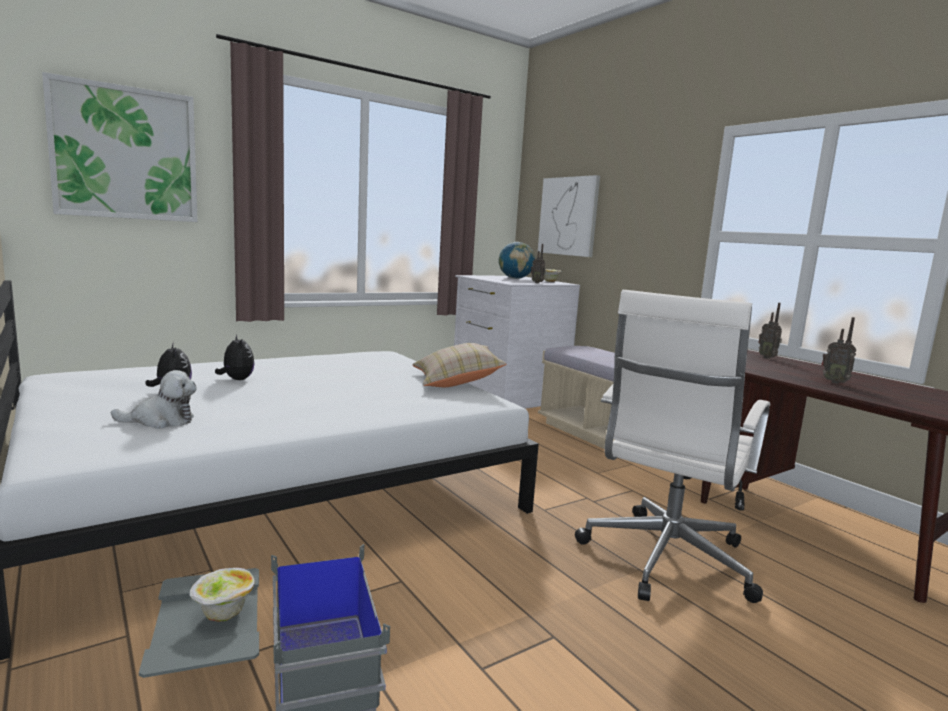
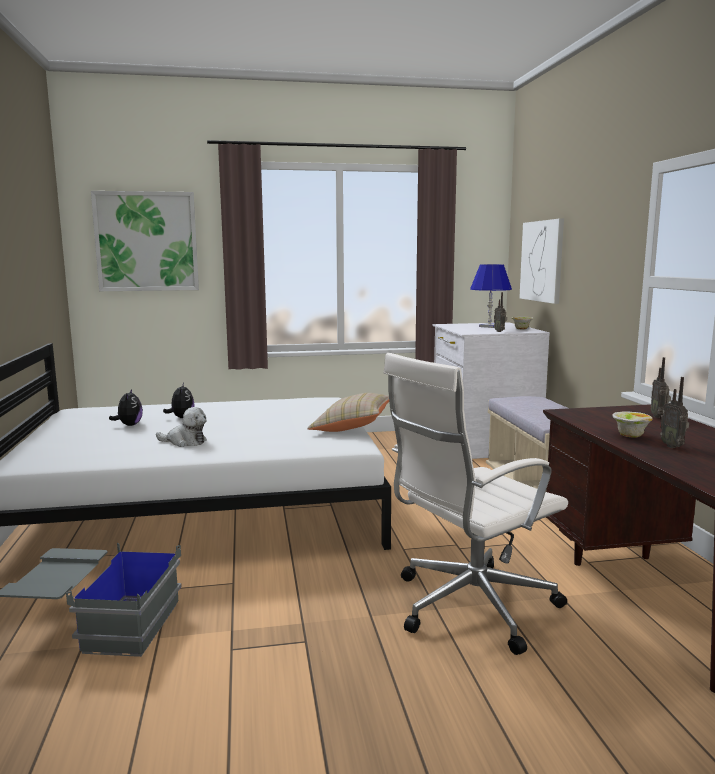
camera: 25 degrees right, 0 degrees up
plush toy [111,370,197,429] -> plush toy moved to [156,407,207,447]
bowl [190,568,255,622] -> bowl moved to [613,411,652,438]
globe [498,242,535,279] -> blue table lamp [470,264,512,328]

